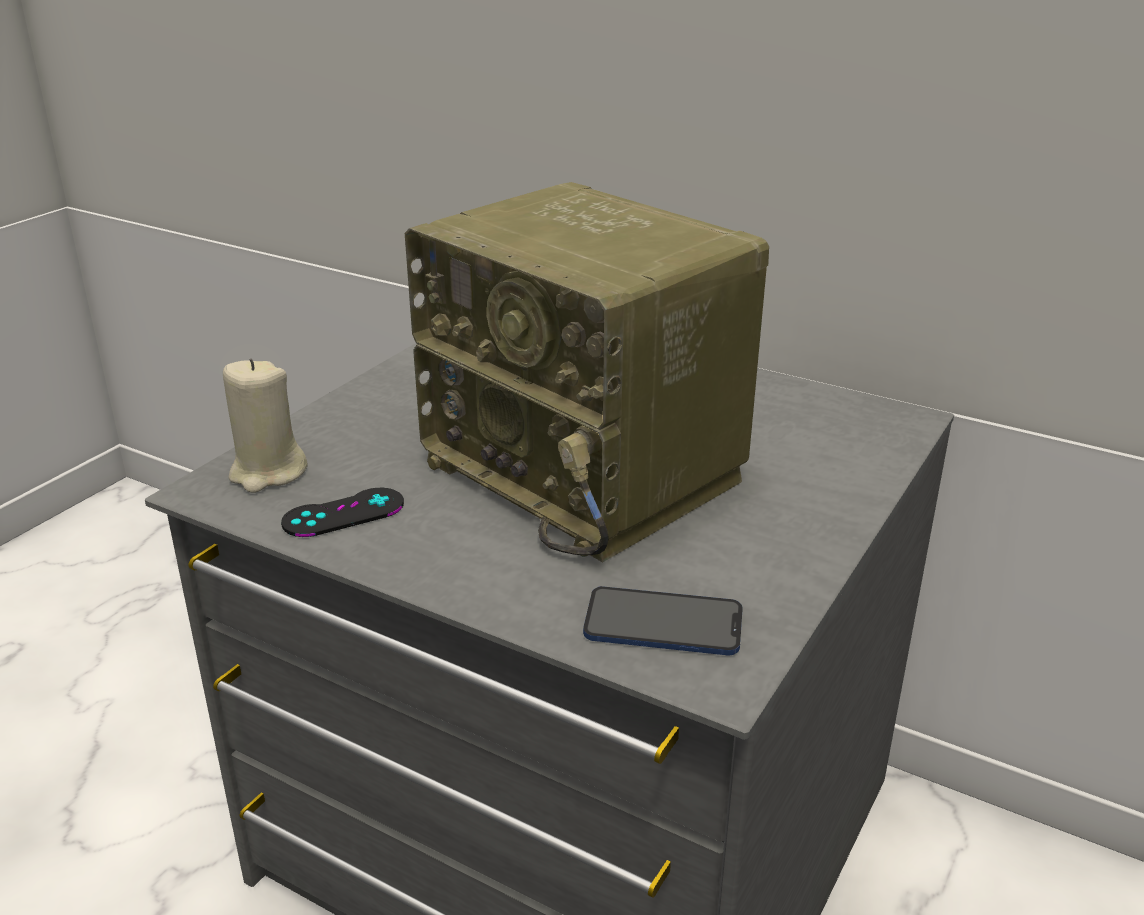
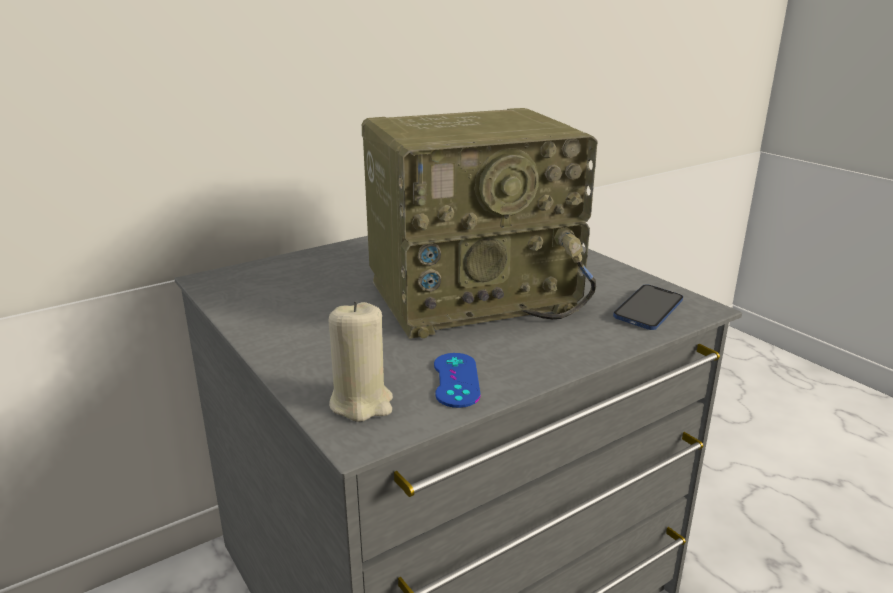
camera: 65 degrees left, 5 degrees down
black game controller [281,488,404,537] -> blue game controller [434,353,481,408]

